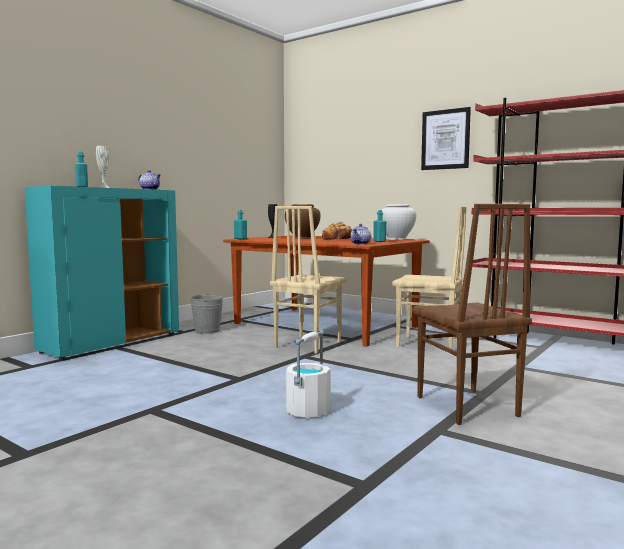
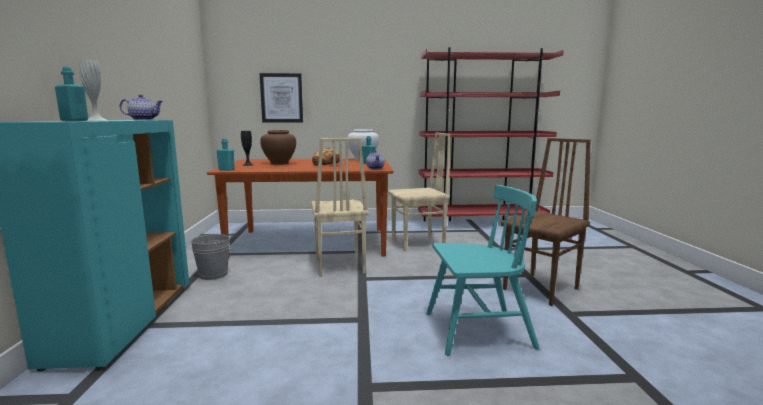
camera: 40 degrees left, 5 degrees up
white bucket [286,330,331,418] -> turquoise chair [426,185,539,356]
brown chair [412,204,532,425] -> brown chair turned 75 degrees counterclockwise [501,138,591,306]
picture [421,107,471,170] -> picture moved to [260,73,303,123]

